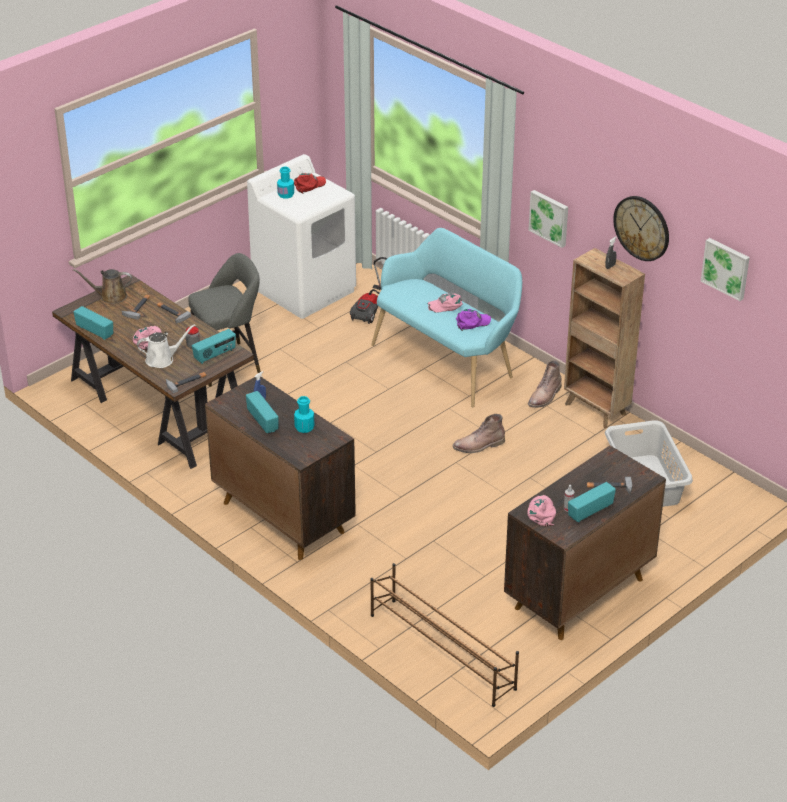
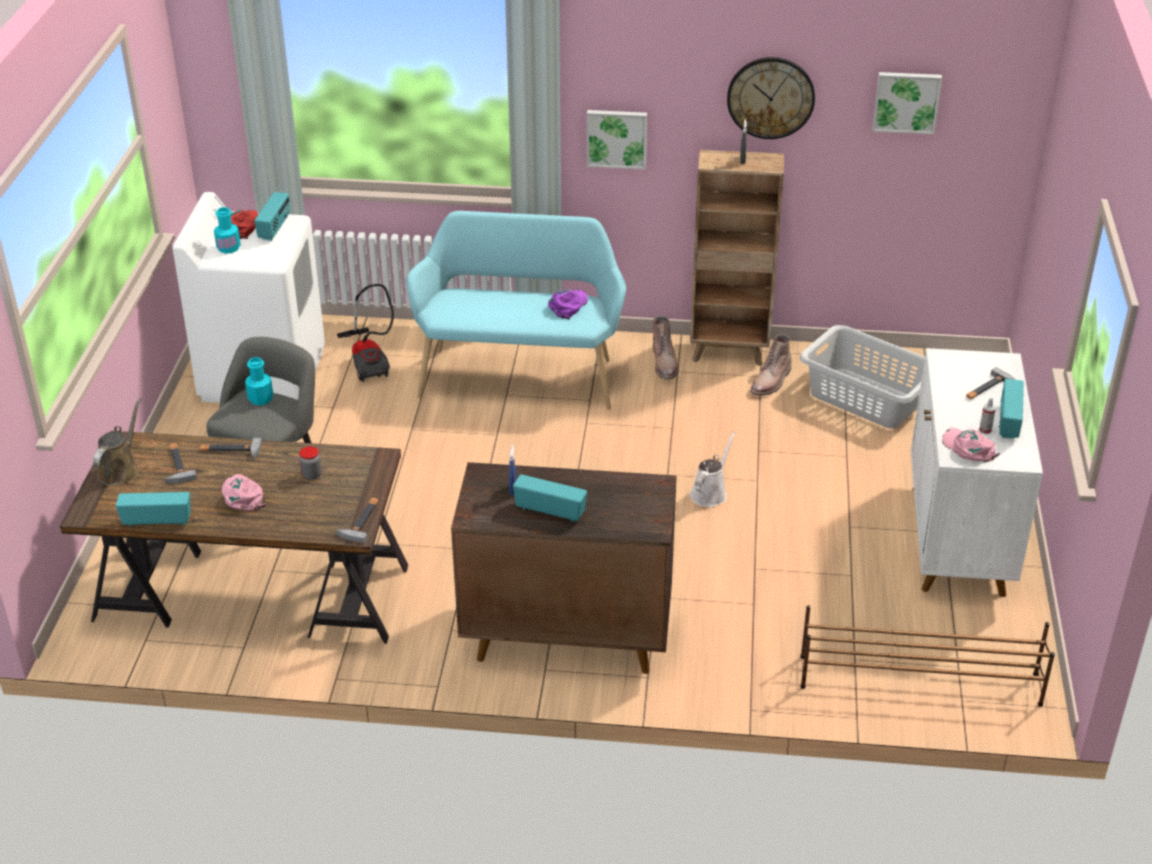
camera: 40 degrees left, 0 degrees up
brown watering can [73,269,132,304] -> brown watering can turned 150 degrees clockwise [93,398,141,486]
white watering can [137,324,196,368] -> white watering can moved to [690,431,736,507]
radio [192,329,236,364] -> radio moved to [254,192,290,241]
turquoise bottle [294,396,315,433] -> turquoise bottle moved to [245,357,273,405]
pink cap [427,294,463,313] -> none
brown boot [453,414,505,453] -> brown boot moved to [750,334,792,396]
brown cabinet [504,445,666,640] -> white cabinet [911,348,1043,597]

